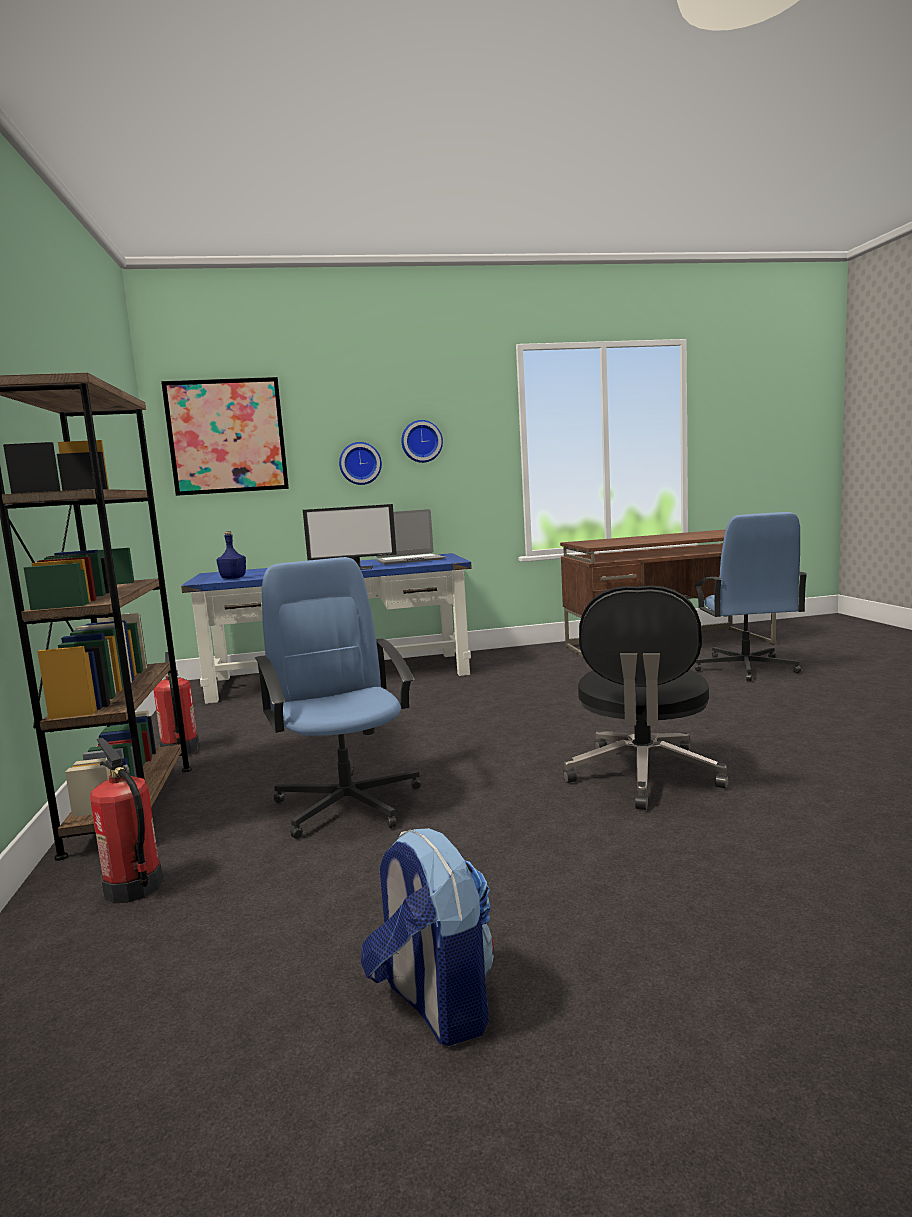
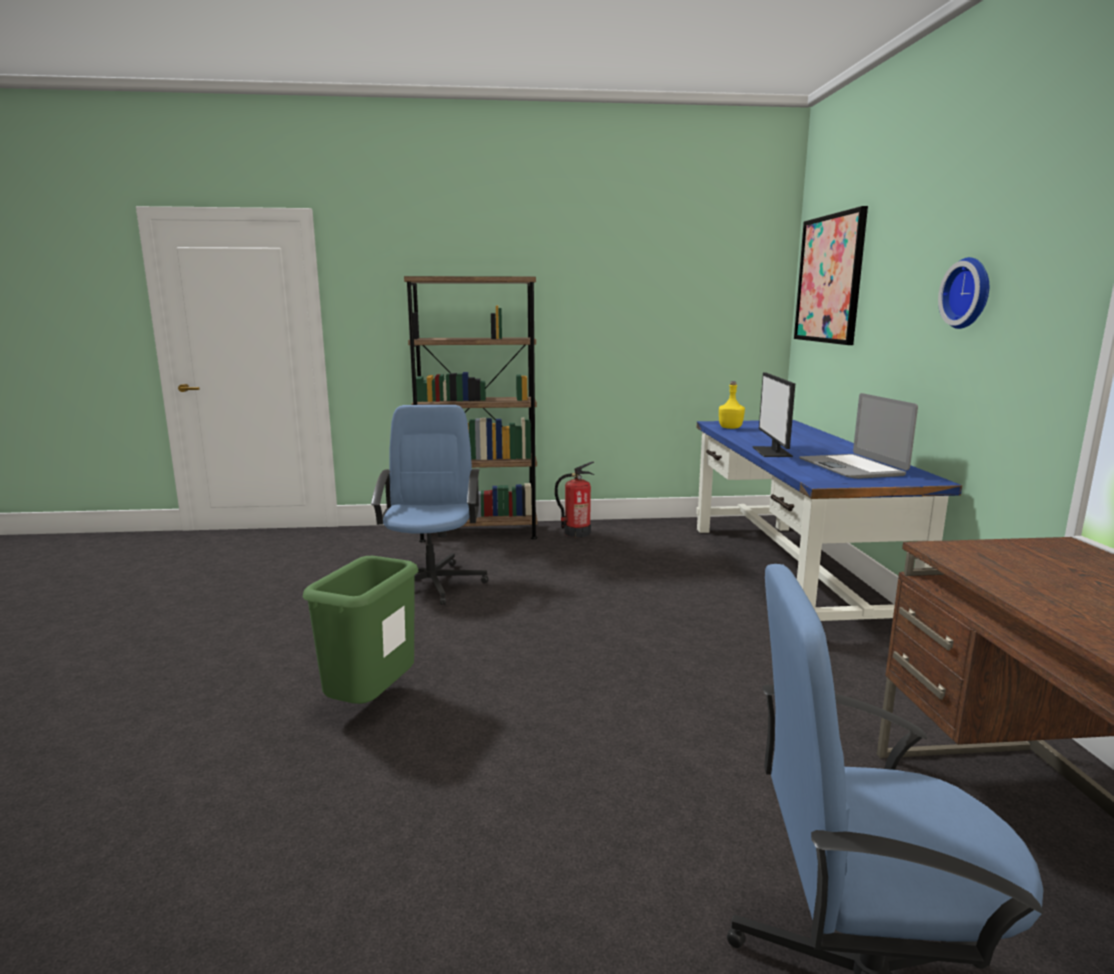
camera: 95 degrees right, 5 degrees up
fire extinguisher [90,738,163,903] -> none
blue bottle [217,531,246,579] -> yellow bottle [719,381,745,429]
blue office chair [255,557,421,839] -> blue office chair turned 75 degrees counterclockwise [371,405,489,605]
wall clock [339,442,382,485] -> none
backpack [361,828,494,1046] -> none
black office chair [563,585,729,810] -> green trash can [303,556,418,704]

